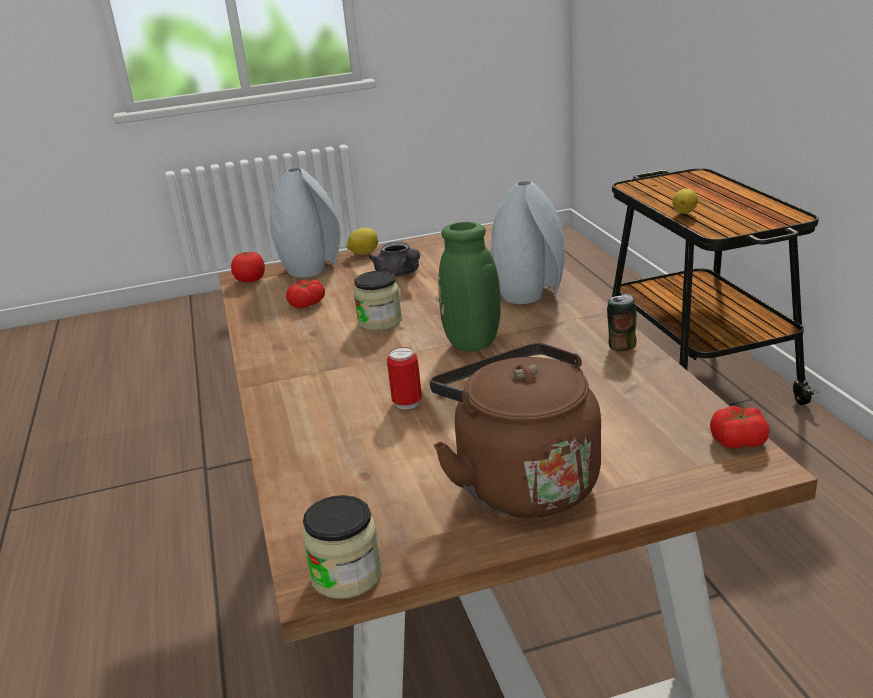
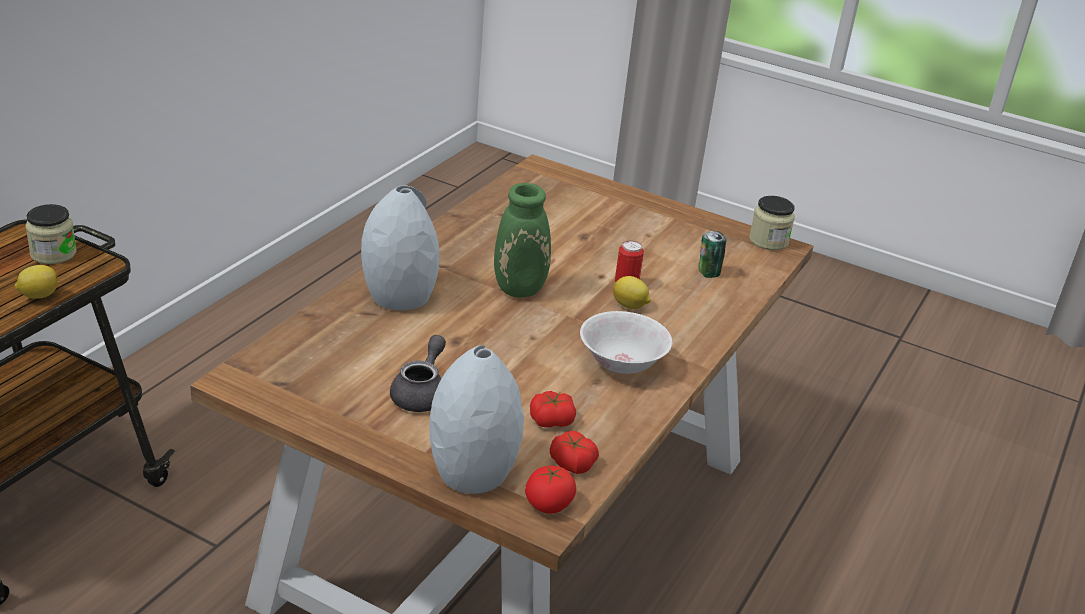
camera: 140 degrees left, 5 degrees up
lemon [346,228,378,255] -> lemon moved to [613,276,651,309]
jar [354,271,402,331] -> jar moved to [25,204,77,264]
brown kettle [430,343,601,518] -> none
can [607,294,637,351] -> can moved to [698,231,727,278]
tomato [710,406,770,448] -> tomato moved to [550,431,599,474]
none -> white bowl [580,311,672,374]

